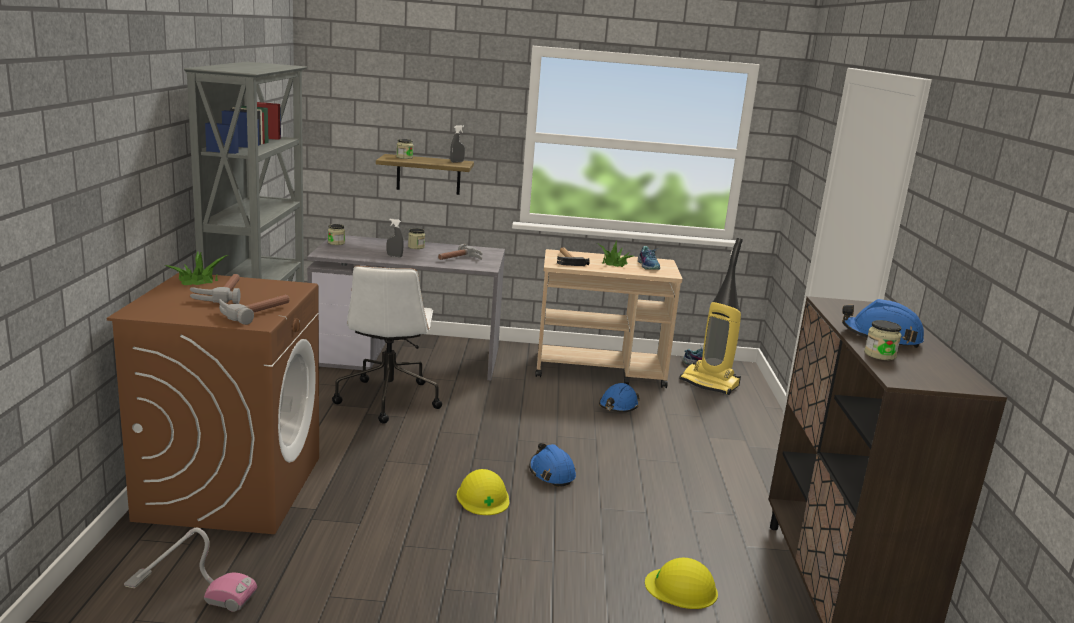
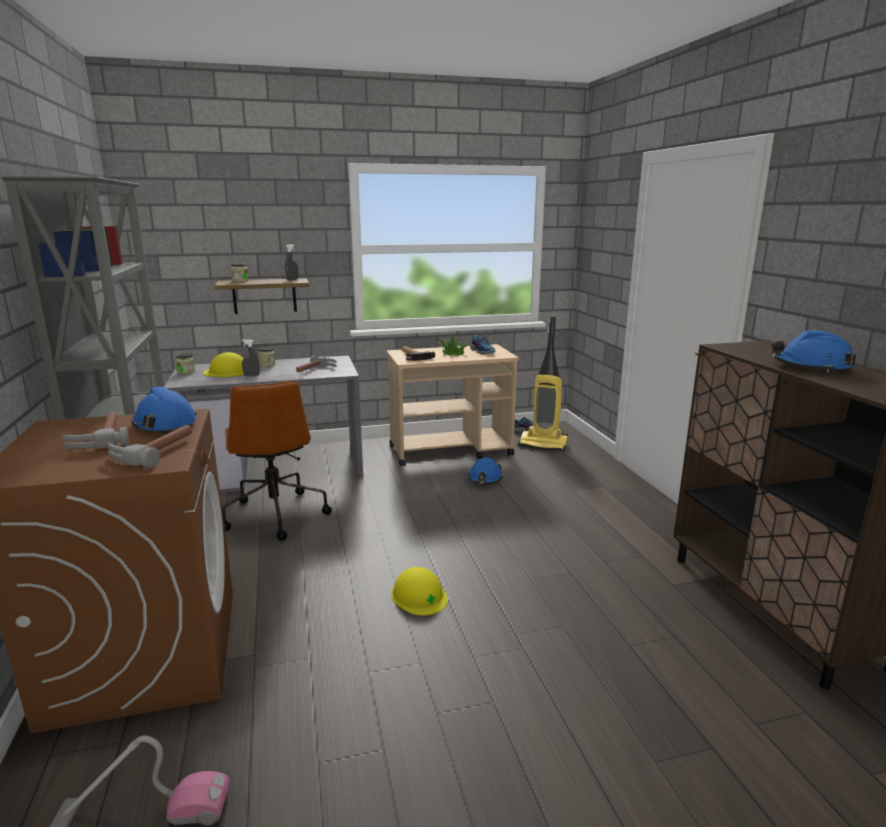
camera: 15 degrees left, 0 degrees up
potted plant [165,252,228,285] -> none
white office chair [332,266,442,424] -> brown office chair [222,381,332,541]
blue hard hat [529,443,576,487] -> blue hard hat moved to [132,386,197,435]
yellow hard hat [645,558,718,609] -> yellow hard hat moved to [203,352,244,377]
jar [864,320,902,360] -> none

